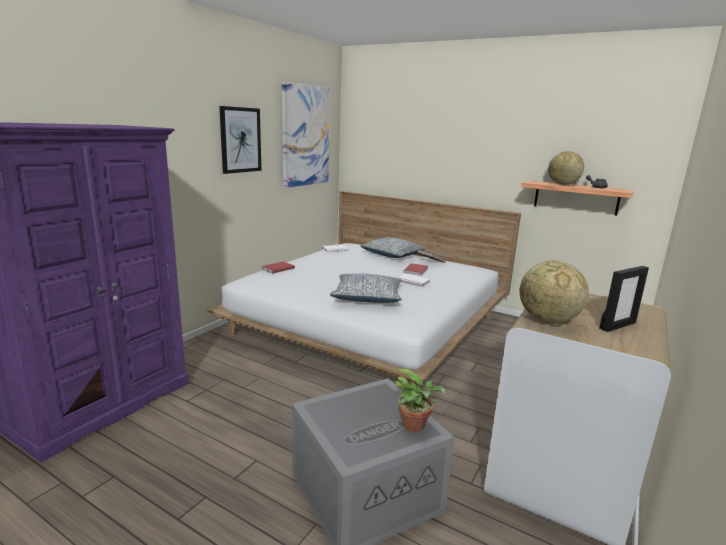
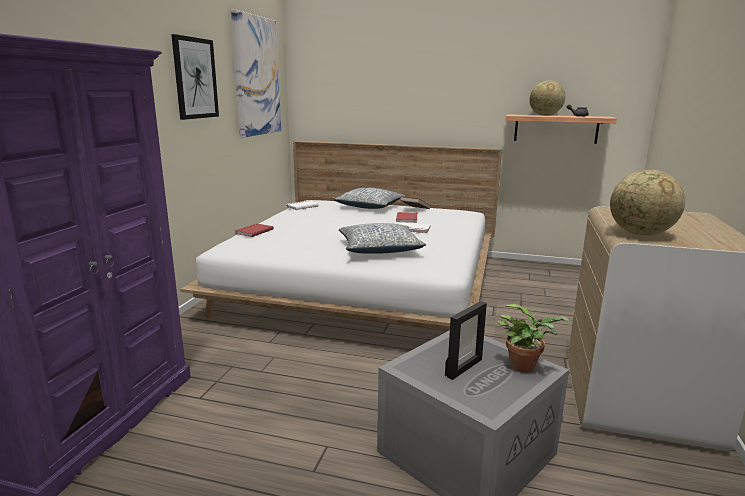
camera: 15 degrees left, 0 degrees up
picture frame [599,266,649,332] -> picture frame moved to [445,301,487,380]

